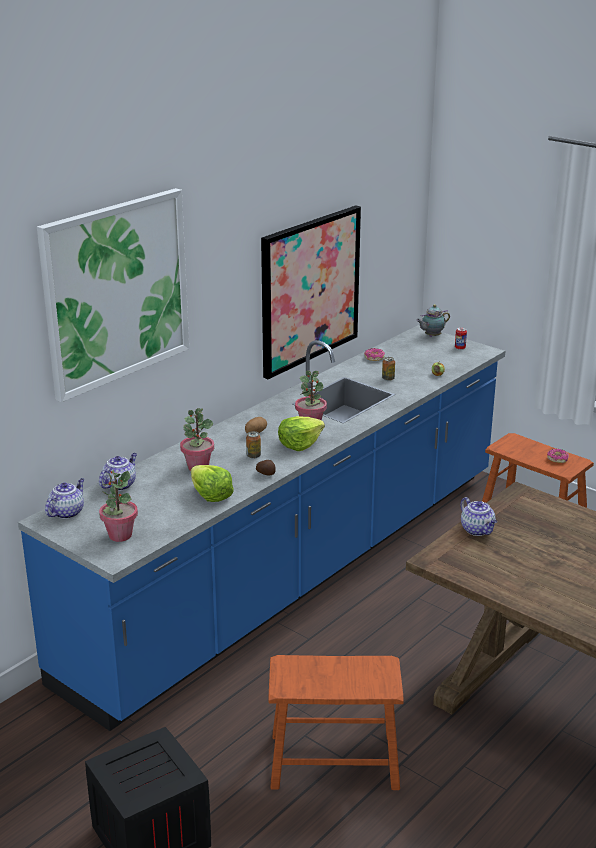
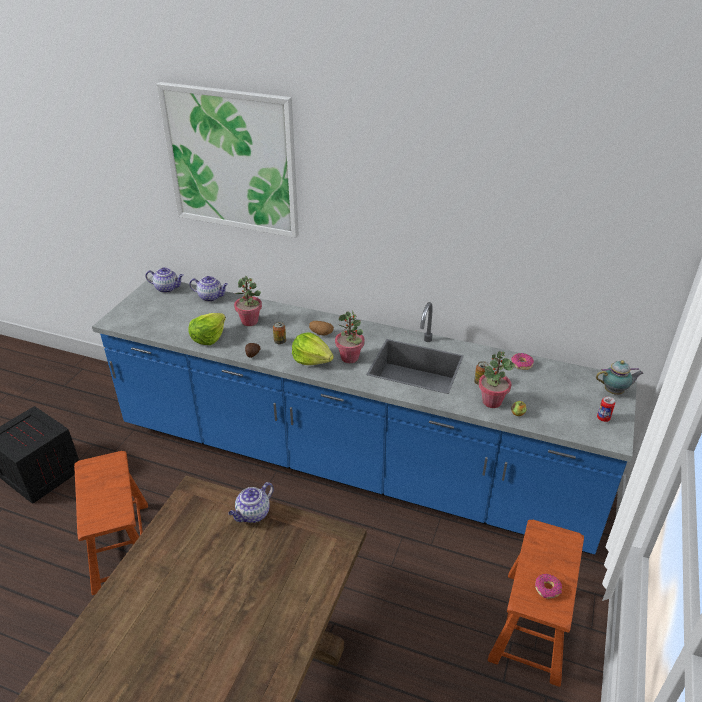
camera: 70 degrees right, 10 degrees up
potted plant [99,470,138,542] -> potted plant moved to [479,351,515,408]
picture [261,205,361,379] -> none
teapot [416,304,450,337] -> teapot turned 135 degrees clockwise [596,360,644,395]

